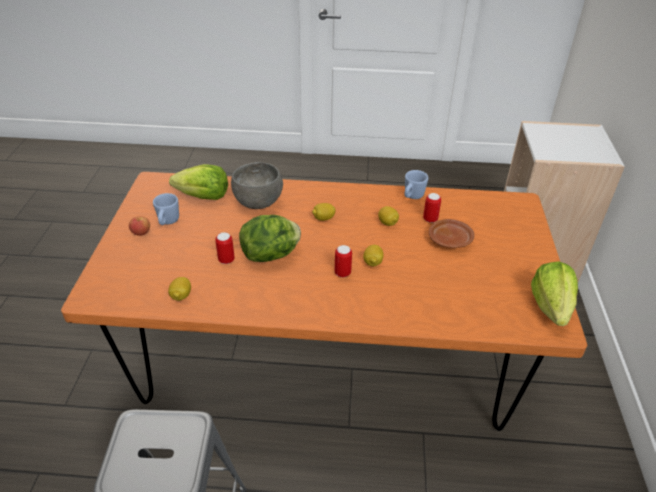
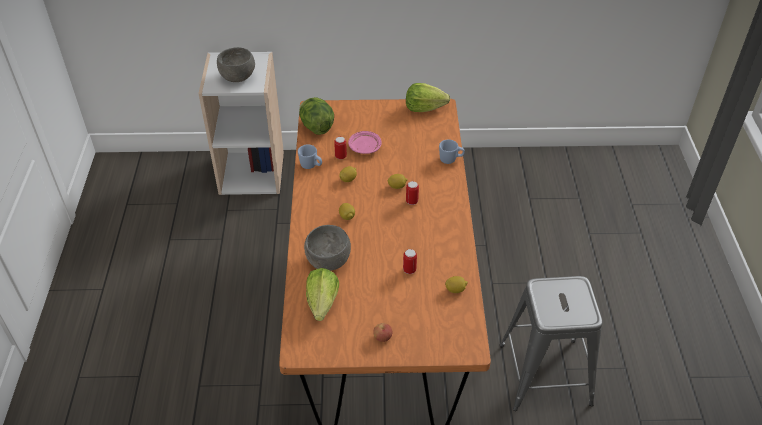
camera: 95 degrees left, 5 degrees up
blue mug [153,193,179,225] -> blue mug moved to [439,139,465,164]
lettuce [239,215,301,262] -> lettuce moved to [299,97,334,135]
brown plate [429,219,474,248] -> pink plate [348,131,382,154]
none -> grey bowl [217,47,255,82]

